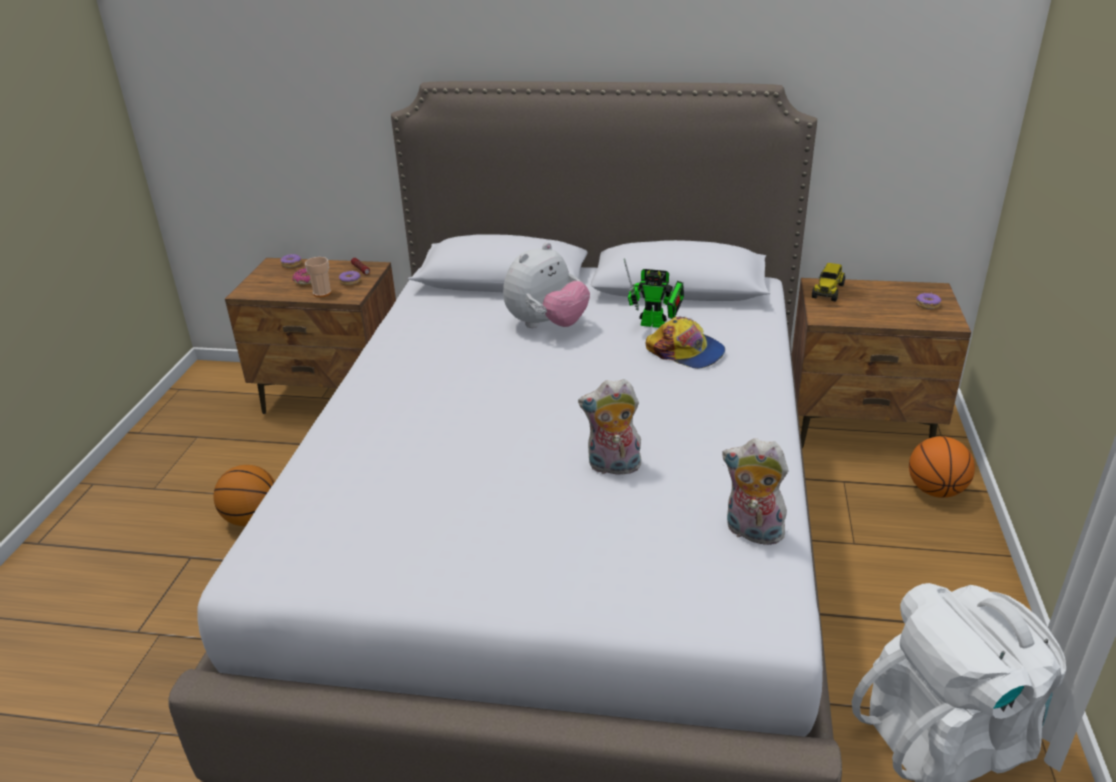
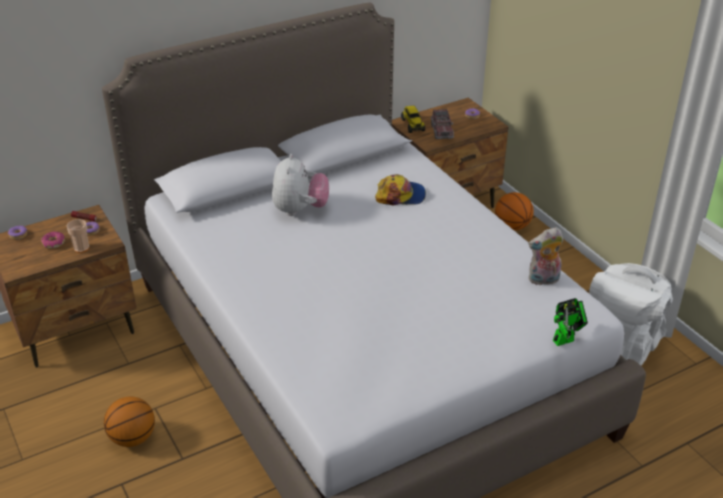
camera: 40 degrees left, 5 degrees up
plush toy [578,379,641,478] -> none
toy robot [624,259,684,328] -> toy robot moved to [553,298,588,346]
none -> toy truck [431,109,454,139]

